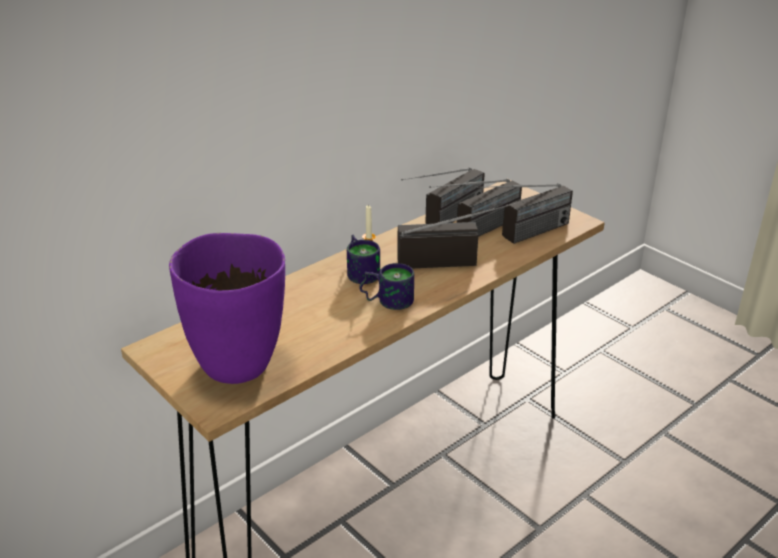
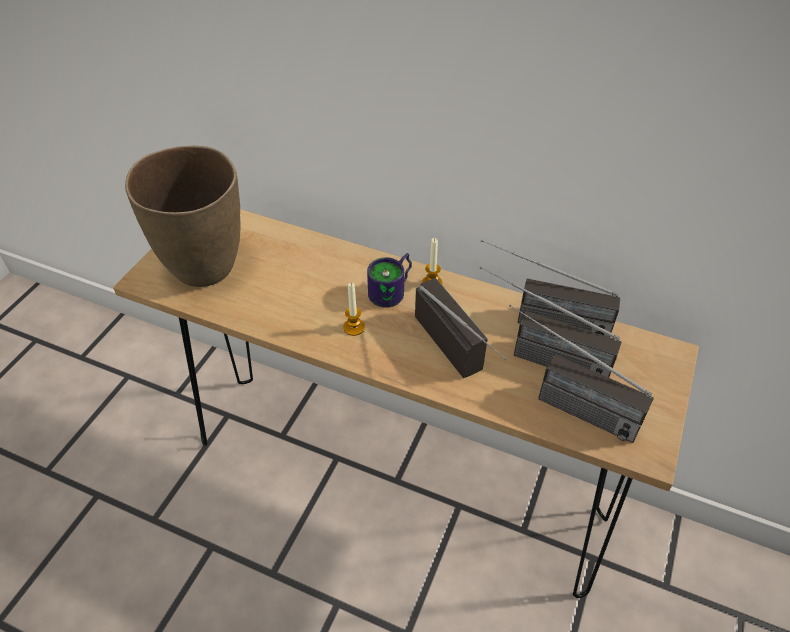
camera: 65 degrees right, 15 degrees up
purple vase [169,233,285,384] -> brown vase [125,146,241,287]
mug [359,263,414,310] -> candle [343,283,365,336]

